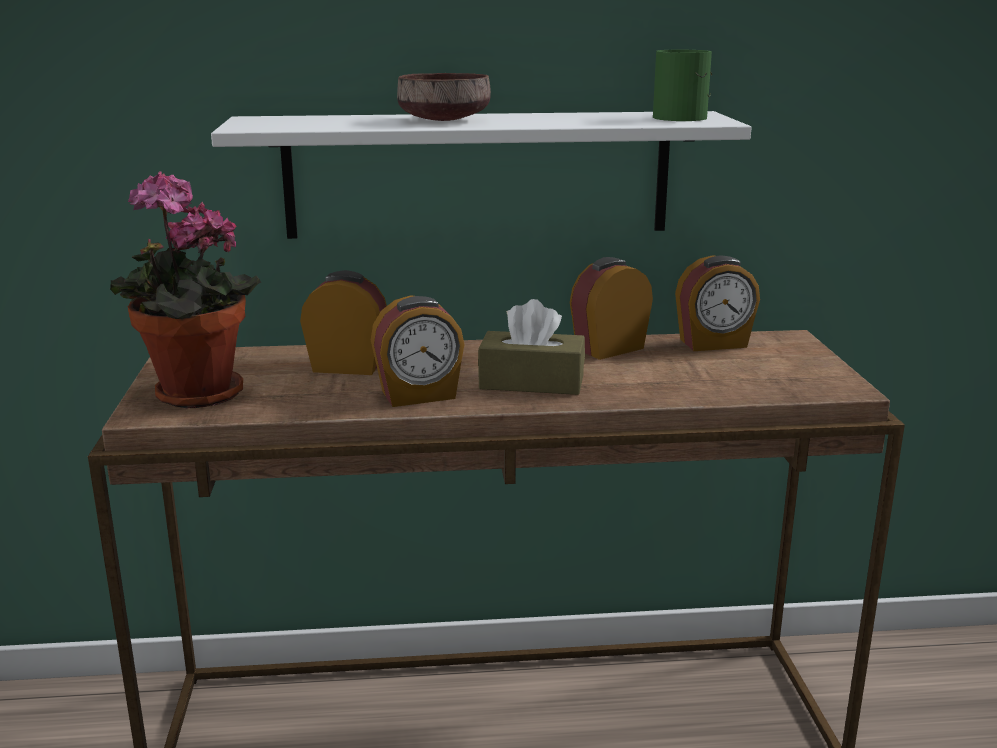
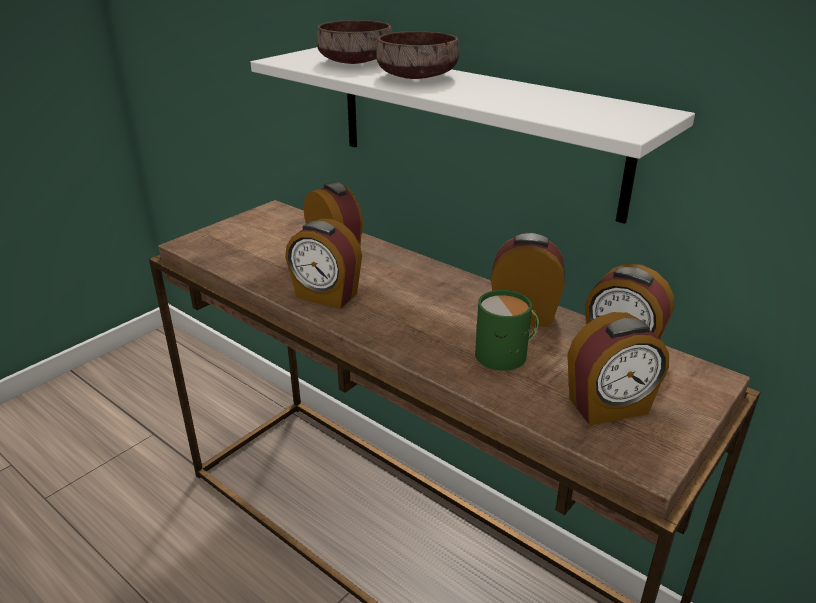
camera: 45 degrees right, 10 degrees up
potted plant [109,171,261,409] -> none
brown tissue box [478,299,585,395] -> none
green mug [653,50,712,121] -> green mug moved to [475,290,539,371]
none -> brown bowl [317,20,392,64]
none -> alarm clock [567,312,669,425]

